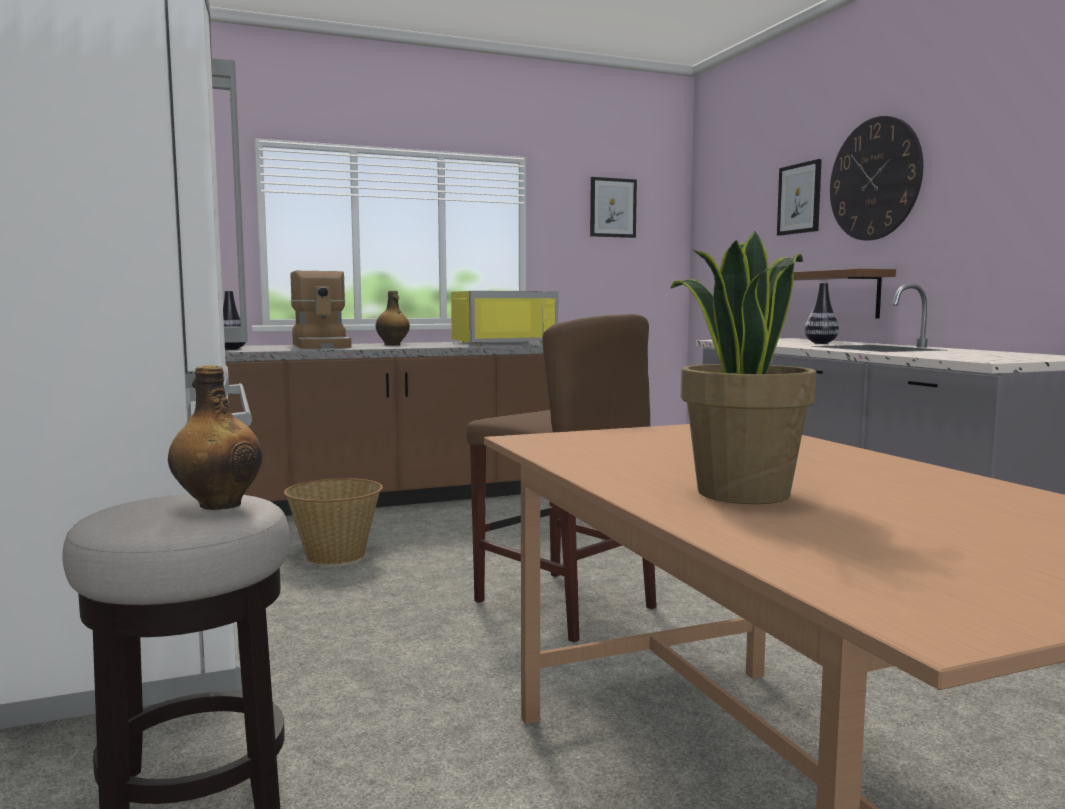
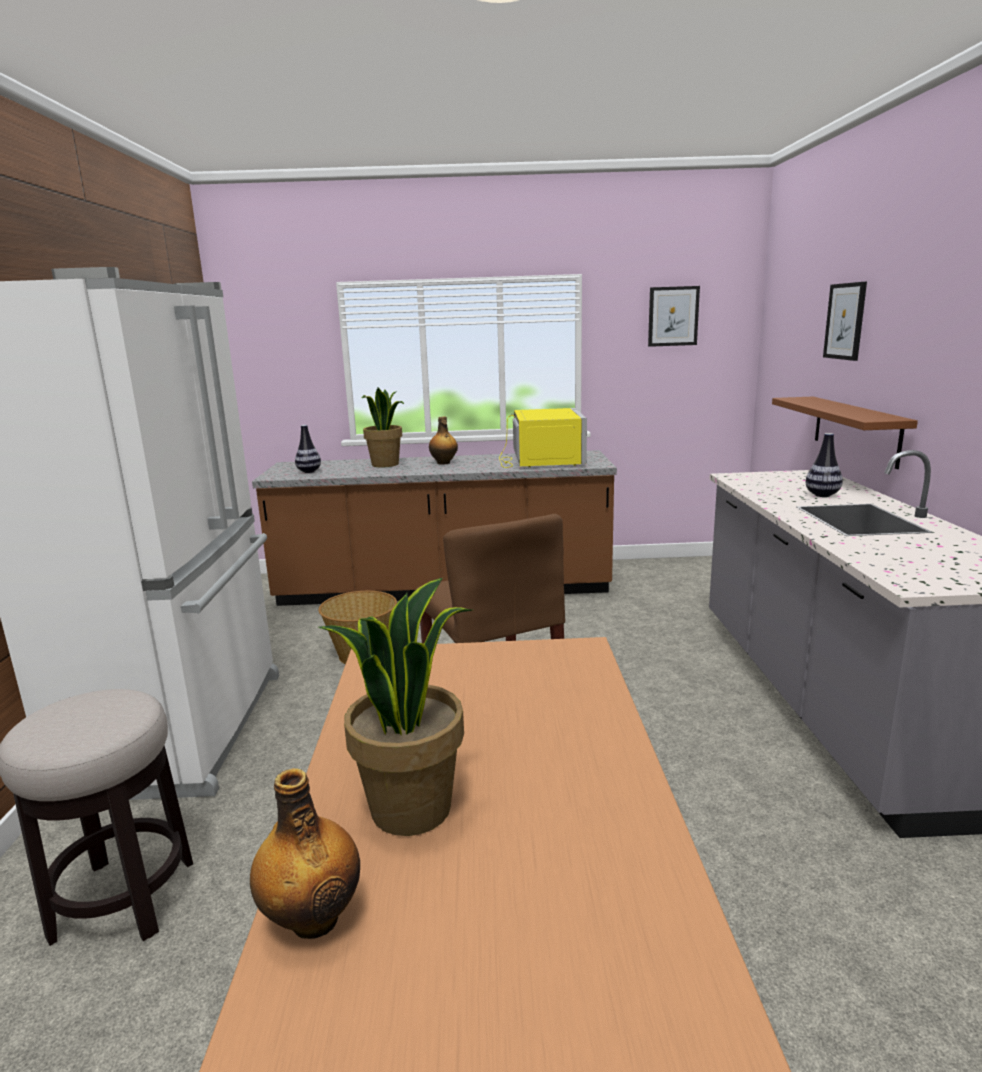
camera: 20 degrees right, 10 degrees up
bottle [168,365,262,510] -> bottle moved to [250,768,360,939]
coffee machine [290,271,352,349] -> potted plant [362,388,404,467]
yellow microwave [451,291,558,345] -> yellow microwave turned 90 degrees counterclockwise [499,408,587,468]
wall clock [830,116,923,241] -> none

